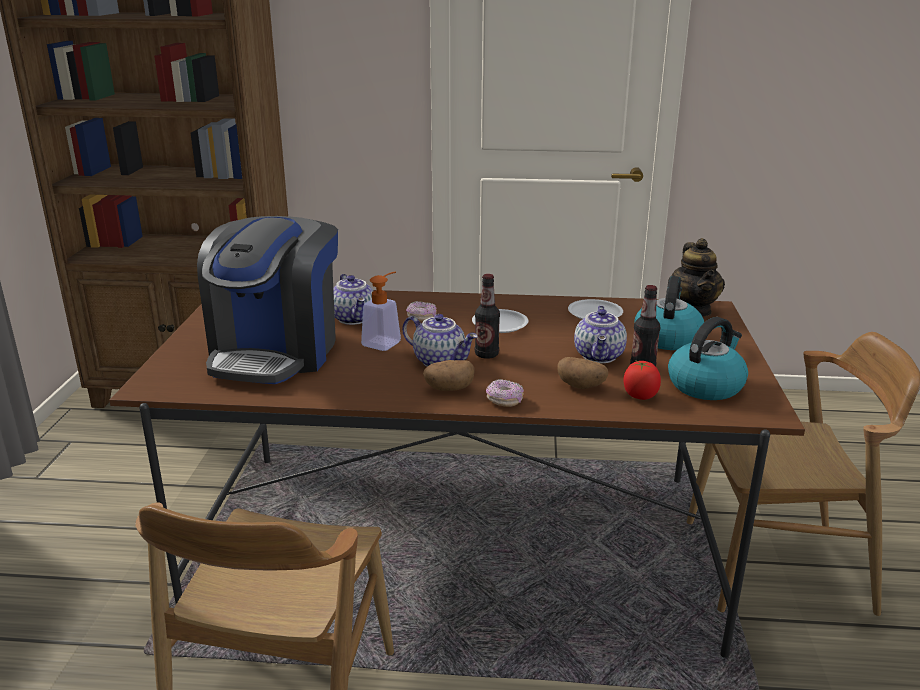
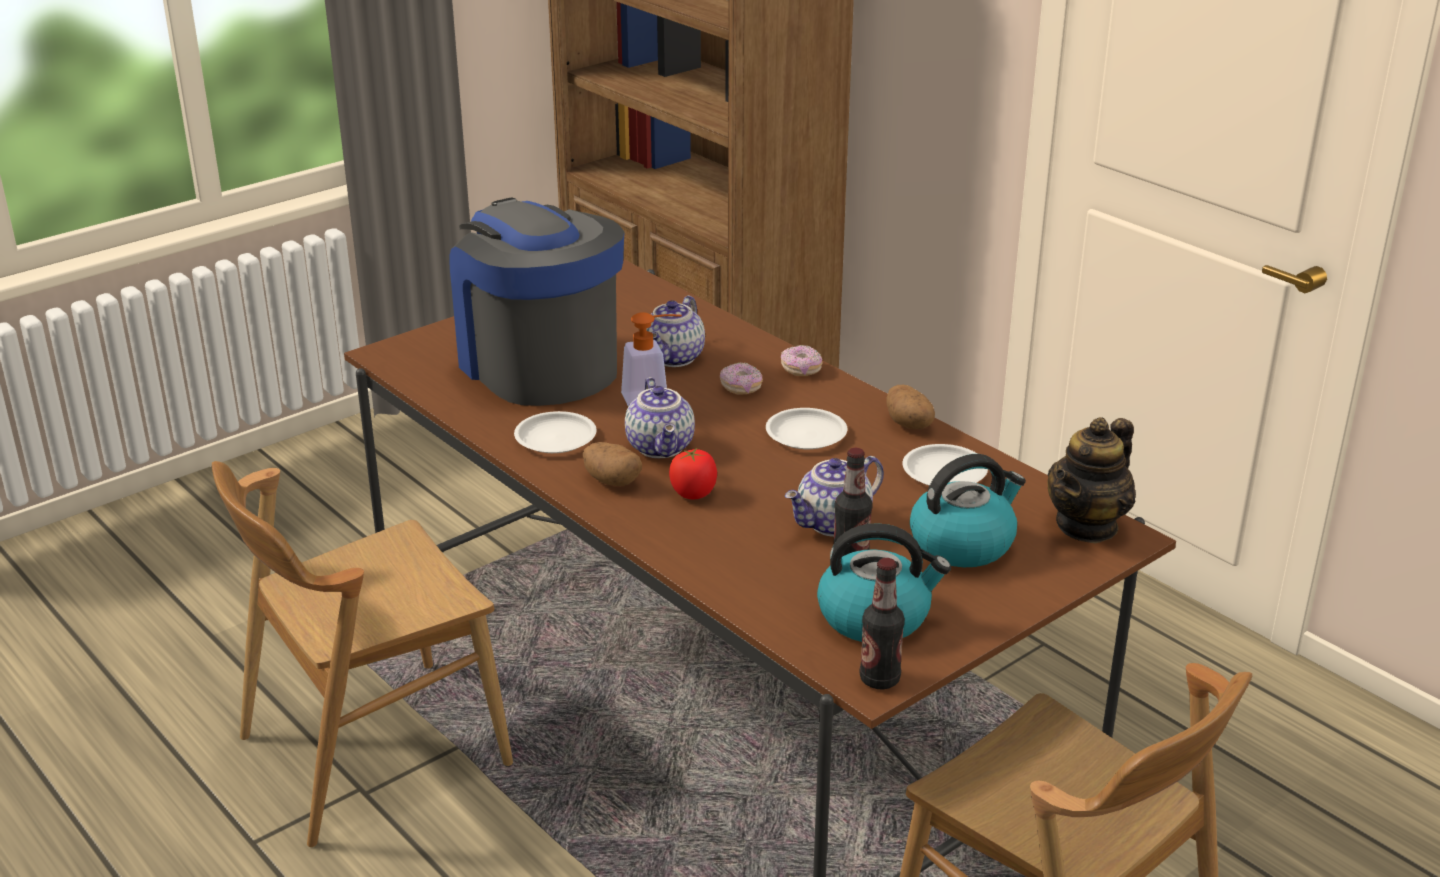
camera: 45 degrees right, 5 degrees up
coffee machine [197,216,338,384] -> coffee machine turned 90 degrees clockwise [449,198,624,406]
bottle [475,274,500,359] -> bottle moved to [860,558,905,689]
donut [486,379,524,407] -> donut moved to [781,345,823,376]
potato [557,357,608,389] -> potato moved to [887,385,935,429]
tomato [624,361,661,400] -> tomato moved to [669,447,717,499]
none -> white plate [514,411,597,453]

